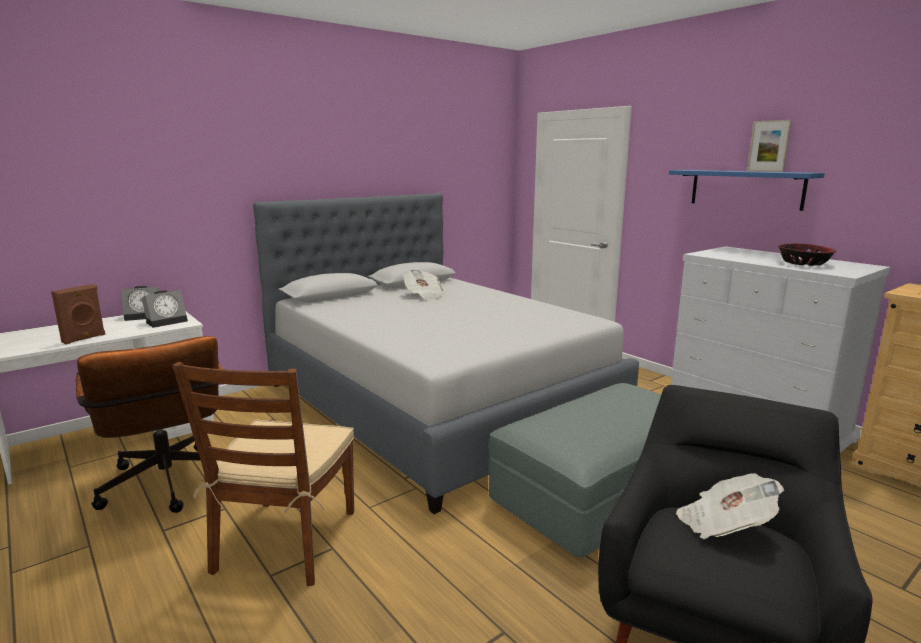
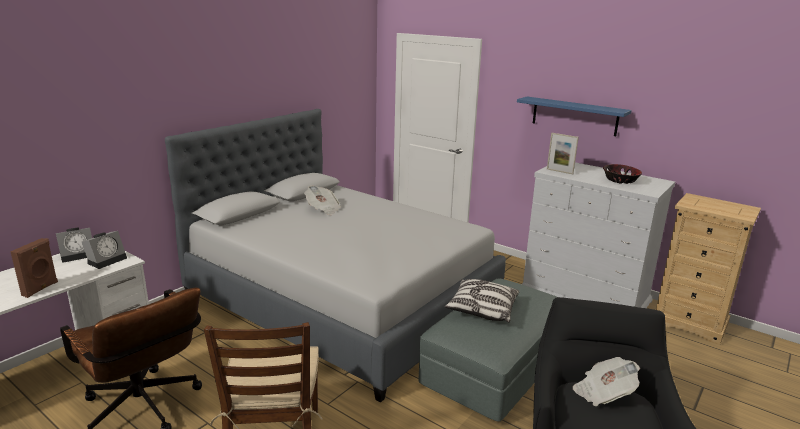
camera: 15 degrees left, 5 degrees up
picture frame [747,120,792,172] -> picture frame moved to [547,133,579,174]
none -> pillow [445,279,519,322]

